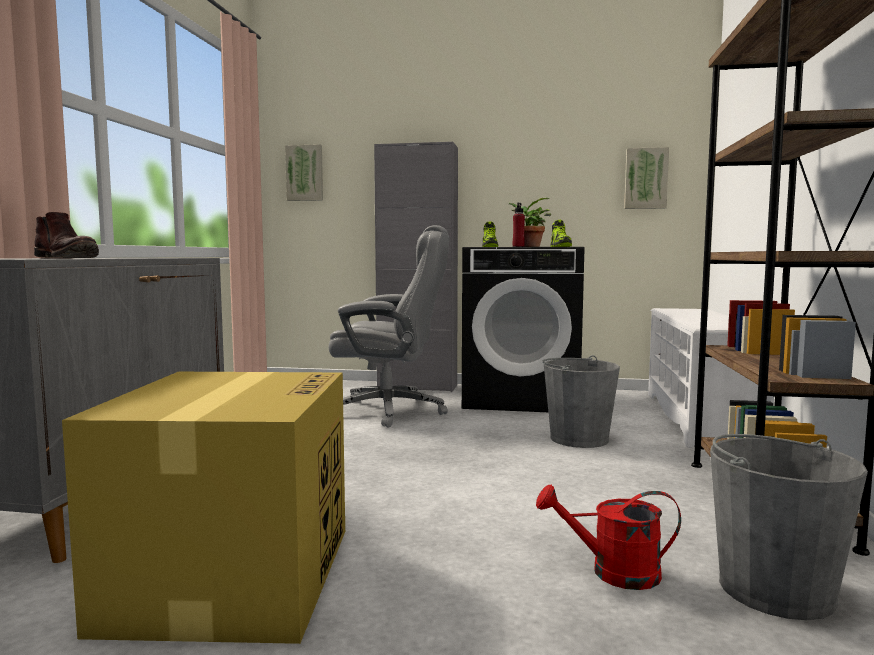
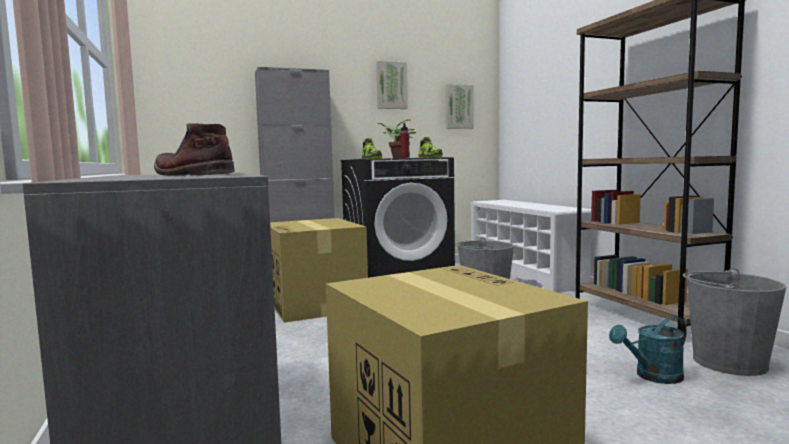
camera: 30 degrees left, 0 degrees up
brown boot [34,212,99,258] -> brown boot turned 150 degrees counterclockwise [154,123,235,176]
picture [285,144,323,201] -> picture moved to [376,61,408,109]
grey office chair [329,225,449,427] -> cardboard box [270,218,368,323]
red watering can [536,484,681,590] -> turquoise watering can [609,316,687,384]

